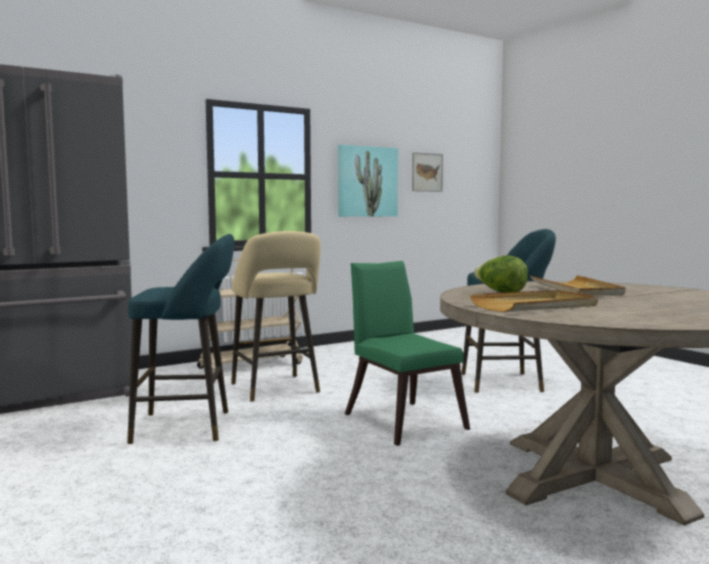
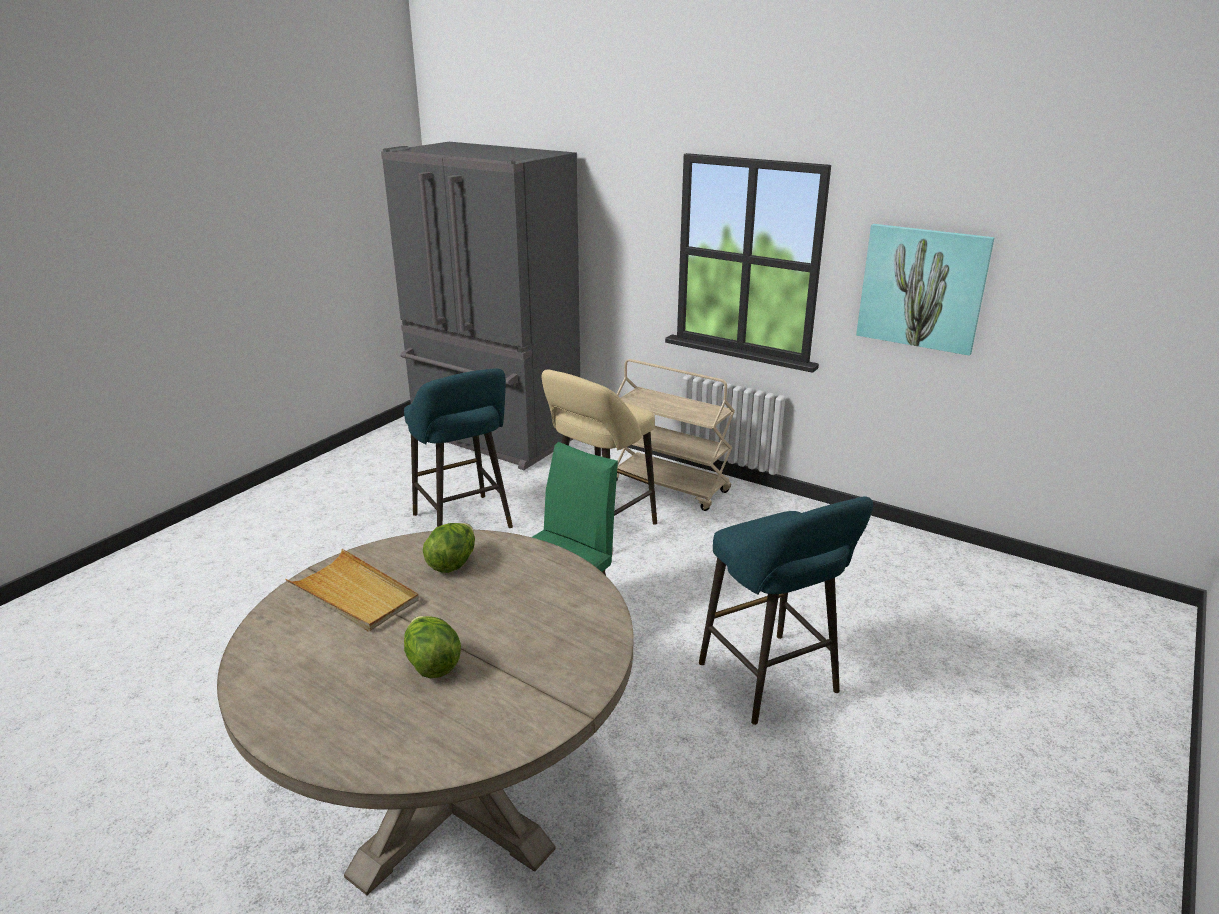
camera: 65 degrees right, 20 degrees up
picture [412,152,443,192] -> none
beige tray [530,275,626,296] -> none
none -> lettuce [404,616,461,678]

